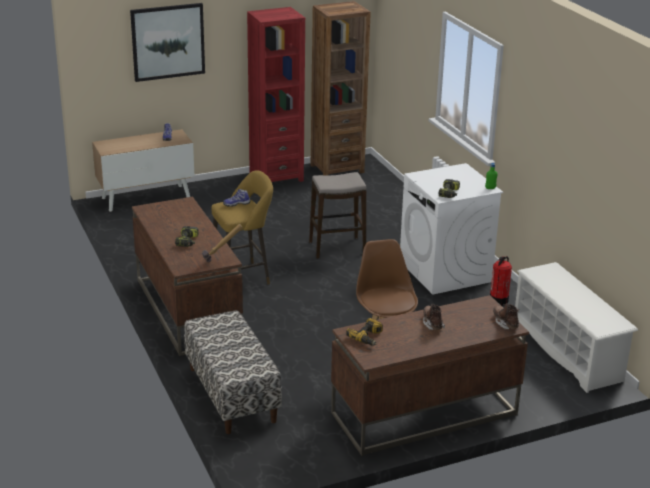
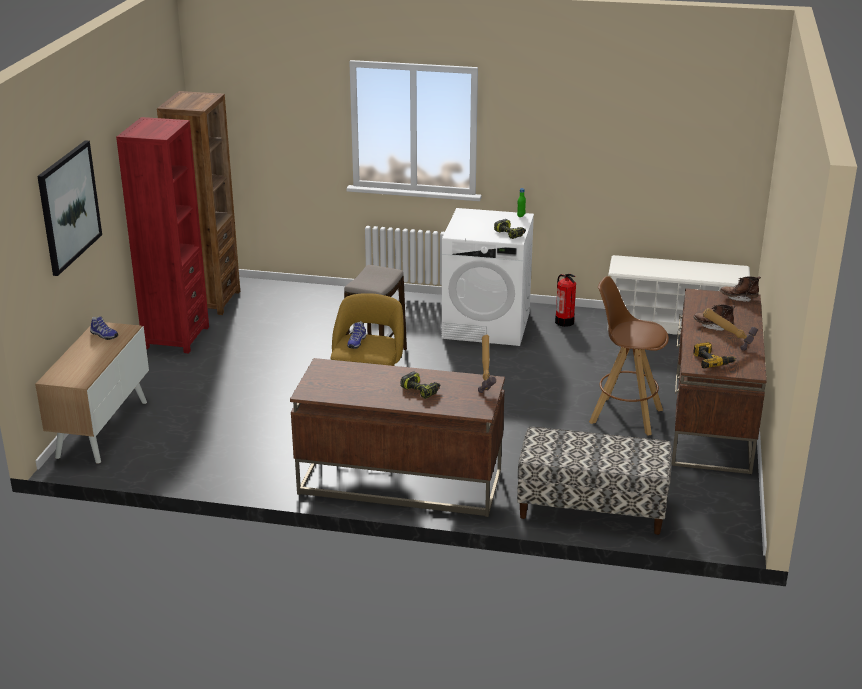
camera: 55 degrees left, 0 degrees up
none -> hammer [703,308,758,351]

